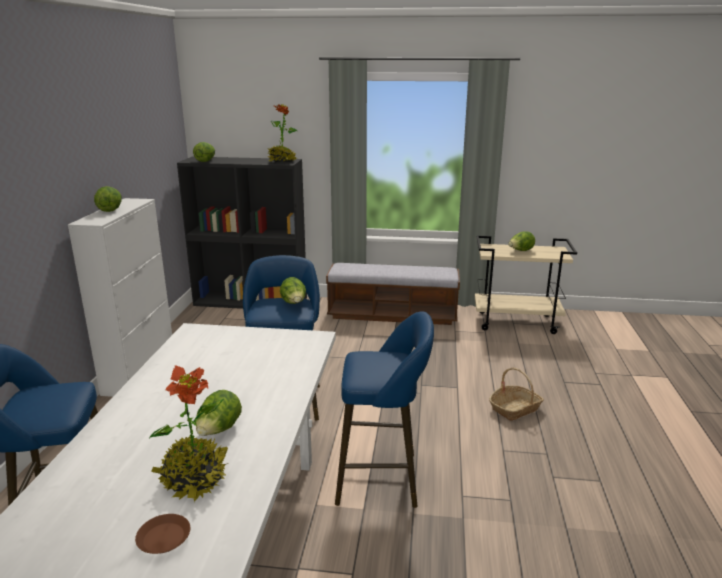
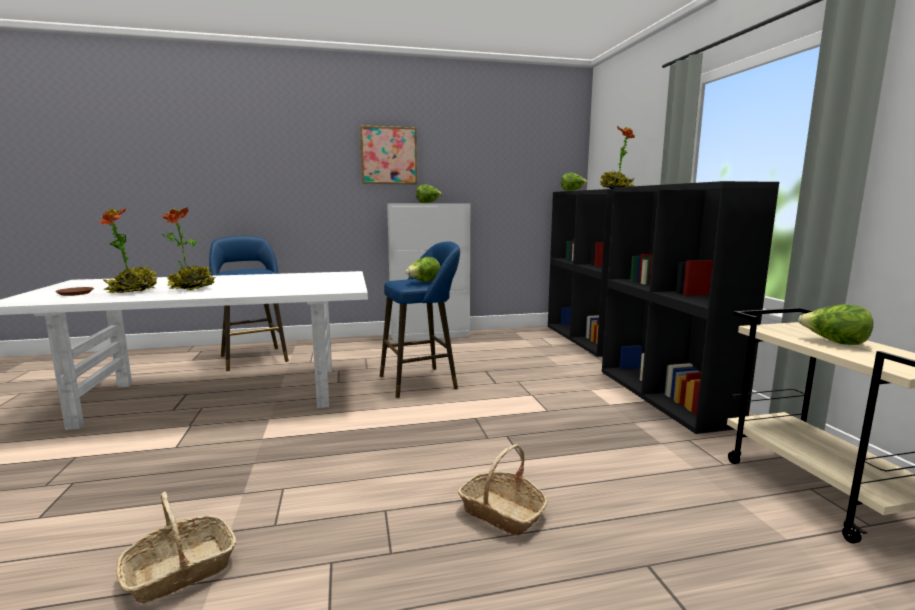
camera: 70 degrees right, 10 degrees down
lettuce [196,390,242,436] -> potted plant [162,207,216,290]
bench [326,263,460,325] -> black bookcase [602,181,779,434]
blue stool [335,311,434,508] -> none
none -> basket [116,492,236,604]
none -> picture [360,125,417,184]

